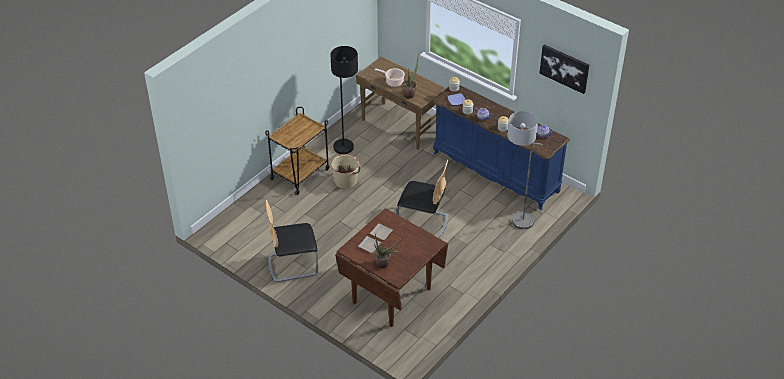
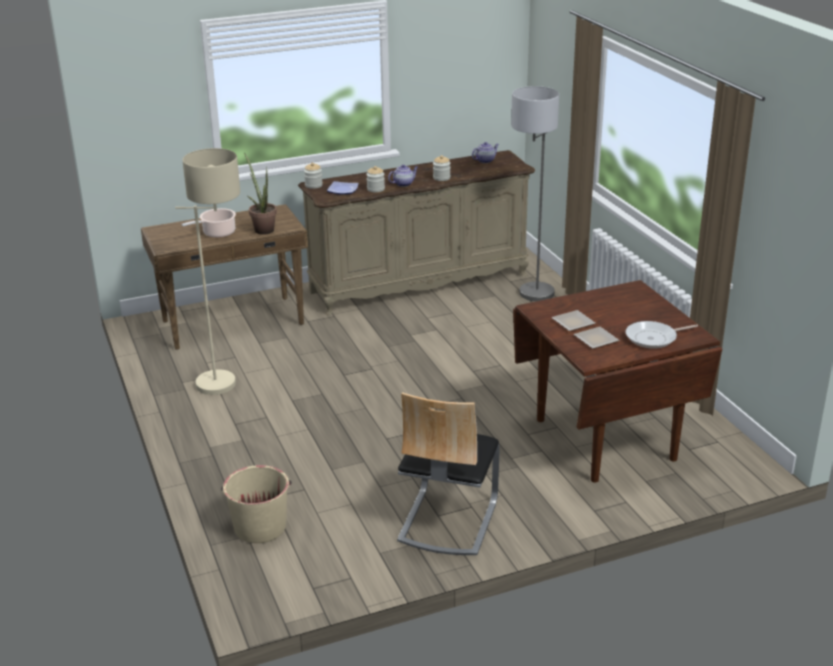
camera: 60 degrees left, 15 degrees down
brown cart [265,107,330,195] -> none
black floor lamp [331,46,358,154] -> beige floor lamp [175,148,240,395]
beige bucket [331,155,360,189] -> beige bucket moved to [221,465,292,543]
potted plant [373,234,403,268] -> frying pan [626,321,698,349]
chair [397,160,449,238] -> none
blue cabinet [433,85,570,210] -> beige cabinet [298,150,535,315]
picture [539,45,589,94] -> none

